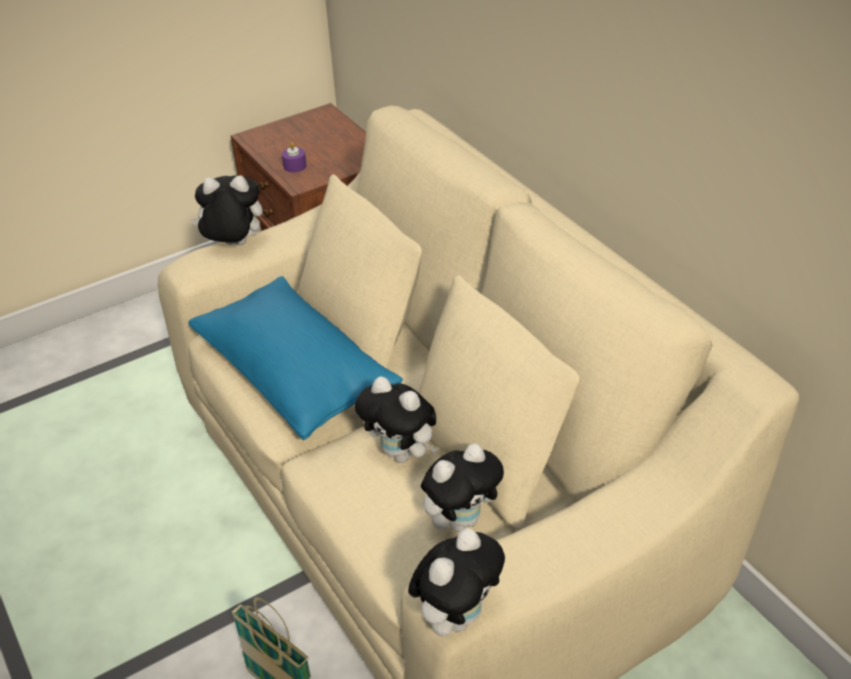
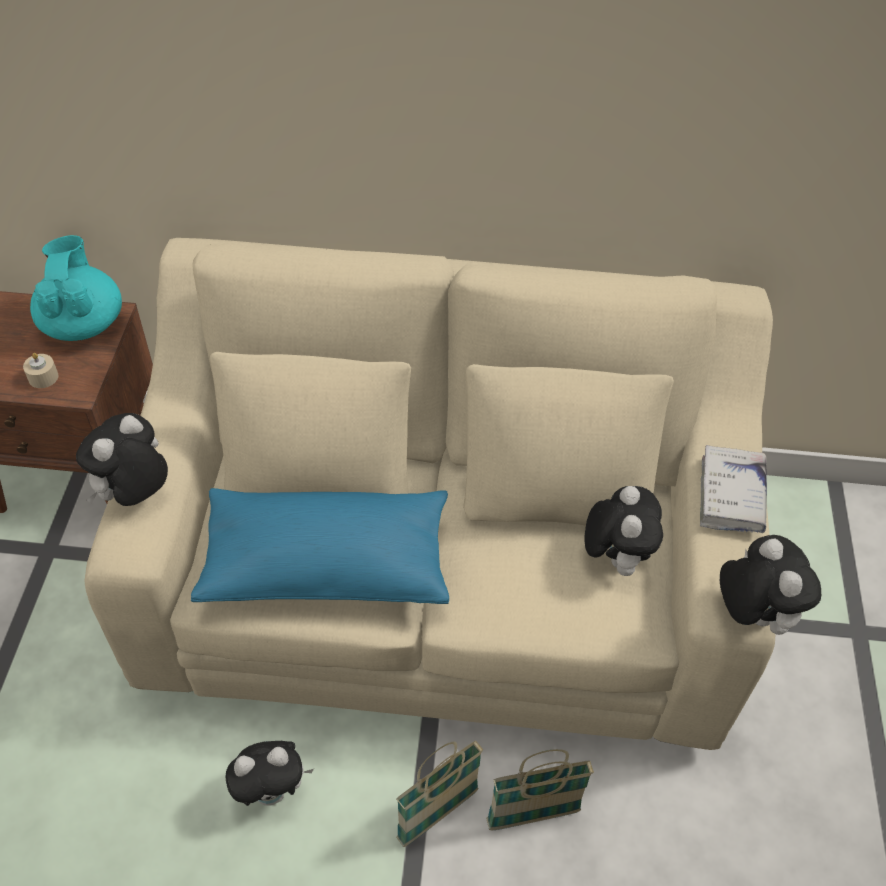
camera: 55 degrees left, 10 degrees up
purple candle [282,142,307,173] -> beige candle [23,353,58,388]
plush toy [355,376,437,463] -> plush toy moved to [226,741,314,806]
none -> turquoise teapot [30,235,122,341]
none -> basket [396,740,483,847]
none -> white book [700,445,767,533]

